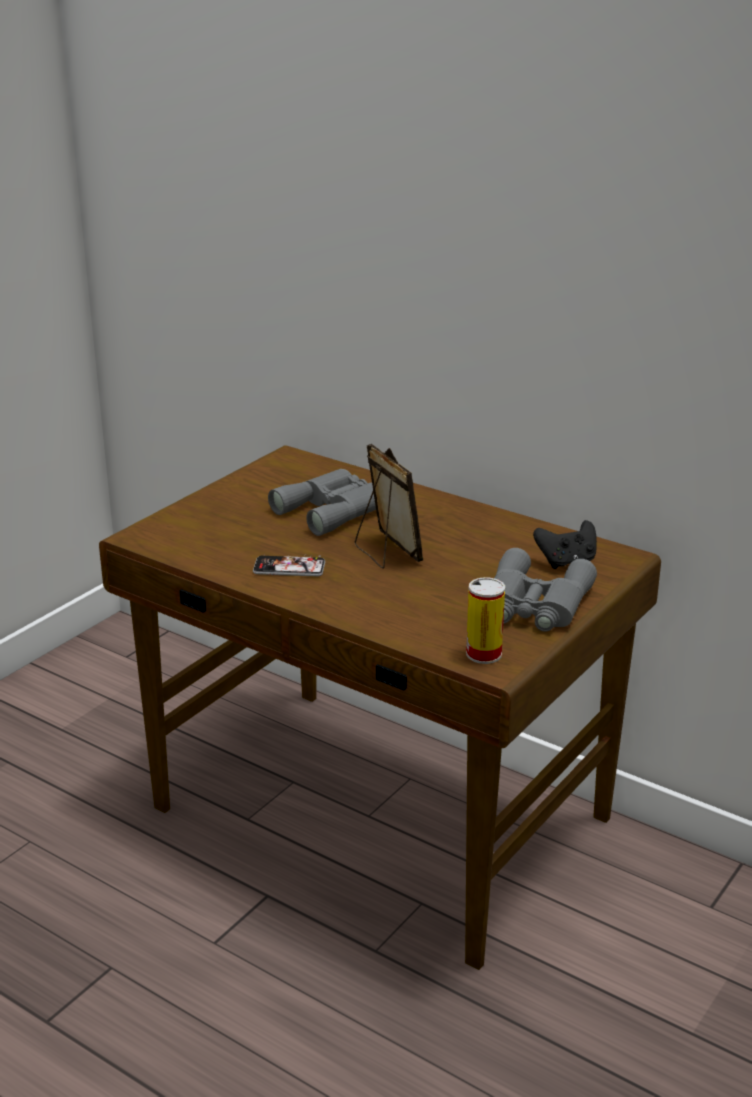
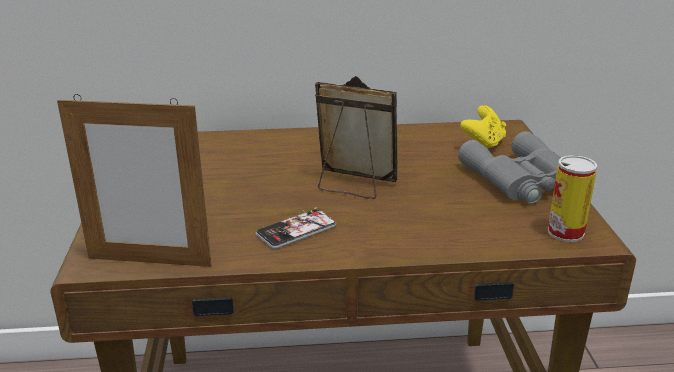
camera: 40 degrees left, 0 degrees up
grey binoculars [268,469,376,536] -> none
black game controller [533,520,597,569] -> yellow game controller [460,105,506,149]
none -> picture frame [57,94,212,267]

